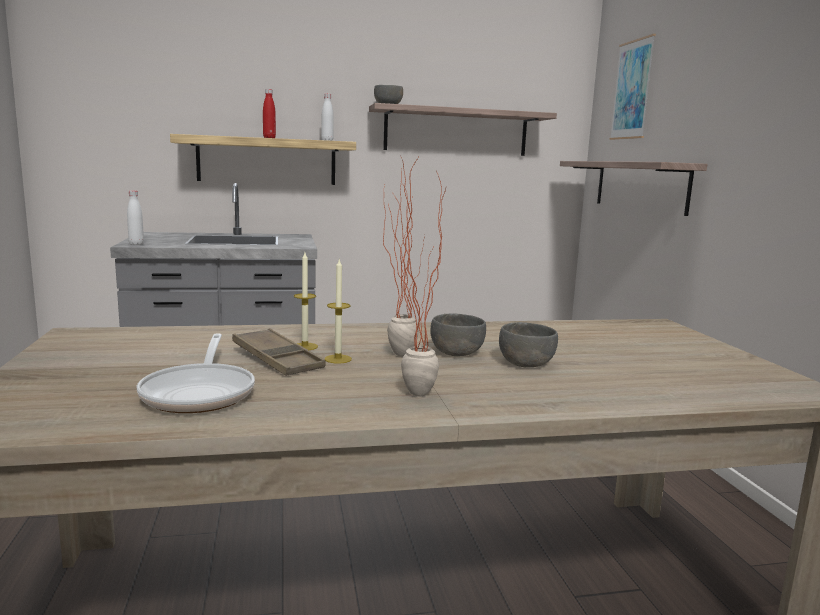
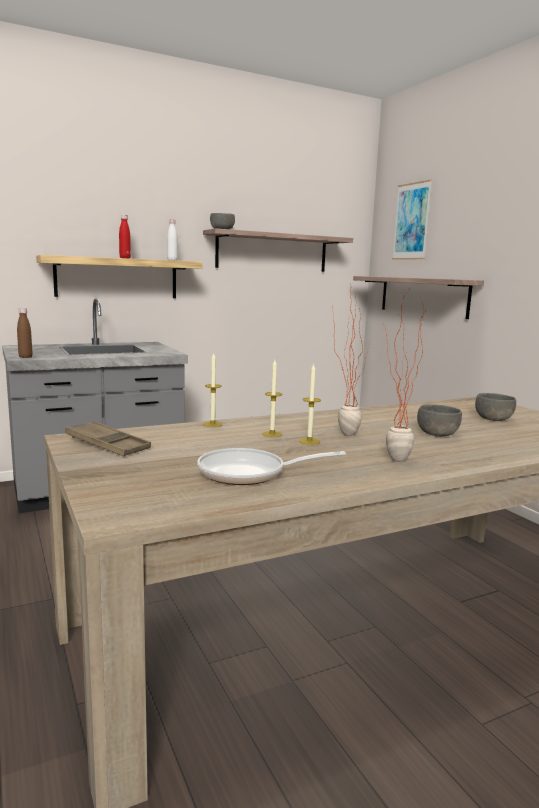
camera: 15 degrees left, 0 degrees up
white bottle [127,191,144,245] -> brown bottle [17,308,33,358]
frying pan [137,333,255,413] -> frying pan turned 105 degrees clockwise [197,448,346,485]
brown tray [232,328,326,376] -> brown tray moved to [65,421,151,456]
grey bowl [431,314,486,356] -> grey bowl moved to [475,393,516,421]
none -> candle [203,353,223,427]

